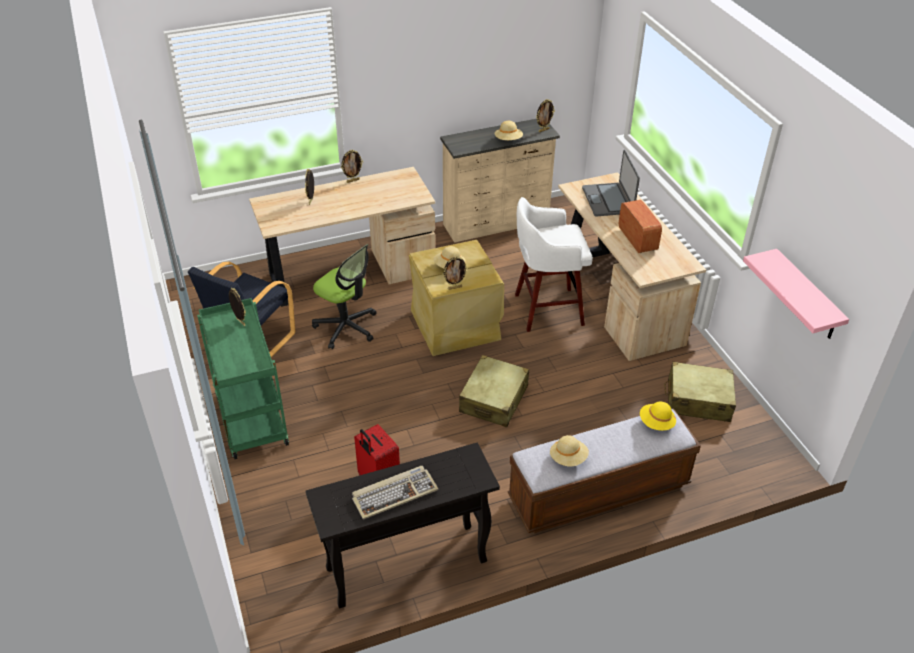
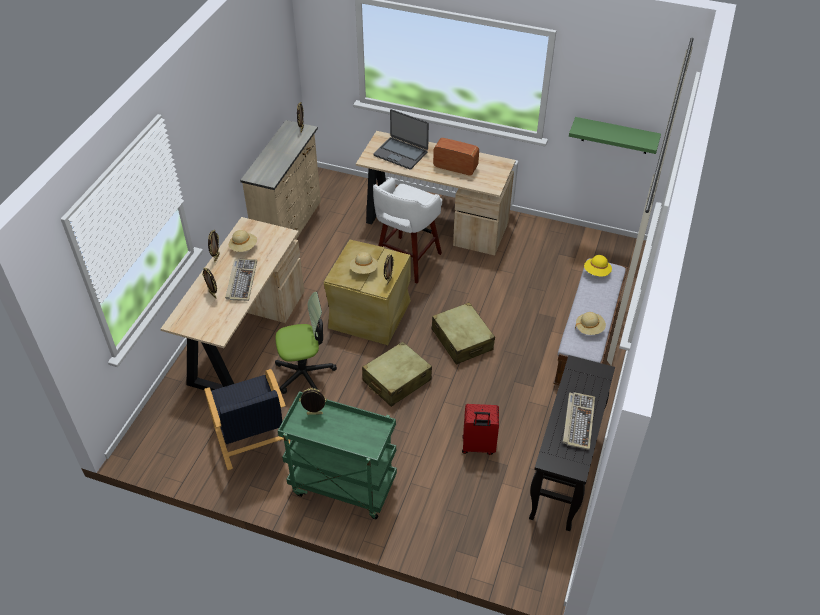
camera: 50 degrees left, 5 degrees up
beige hat [495,121,523,140] -> beige hat moved to [229,230,257,252]
beige suitcase [664,362,736,422] -> beige suitcase moved to [362,341,432,407]
pink shelf [743,249,849,339] -> green shelf [569,117,661,154]
none -> keyboard [225,259,257,301]

